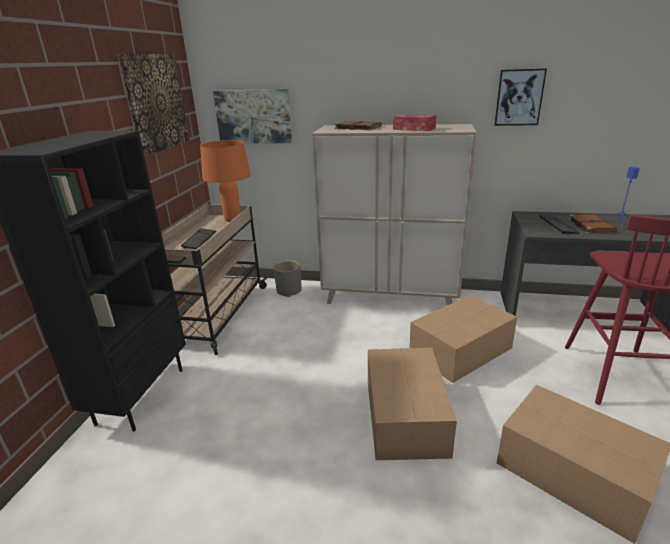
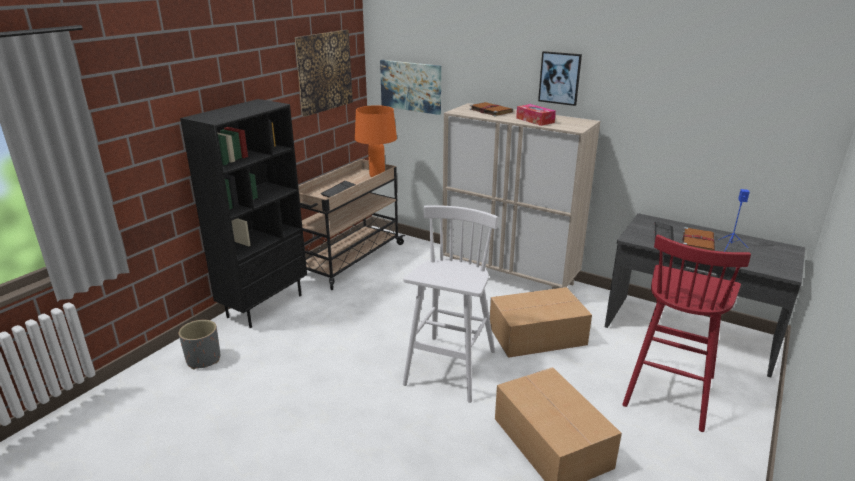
camera: 20 degrees right, 0 degrees up
grey planter [273,260,302,297] -> grey planter moved to [179,320,220,369]
cardboard box [368,348,457,460] -> white stool [403,205,498,403]
picture [494,68,547,126] -> picture moved to [538,51,582,106]

